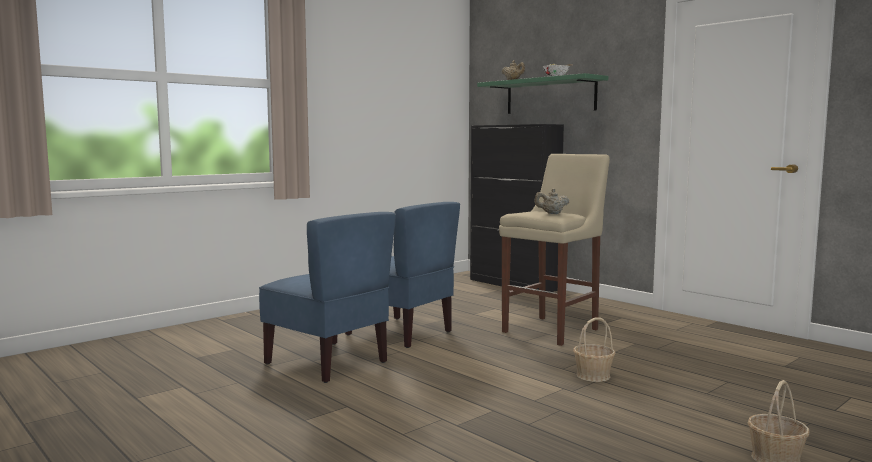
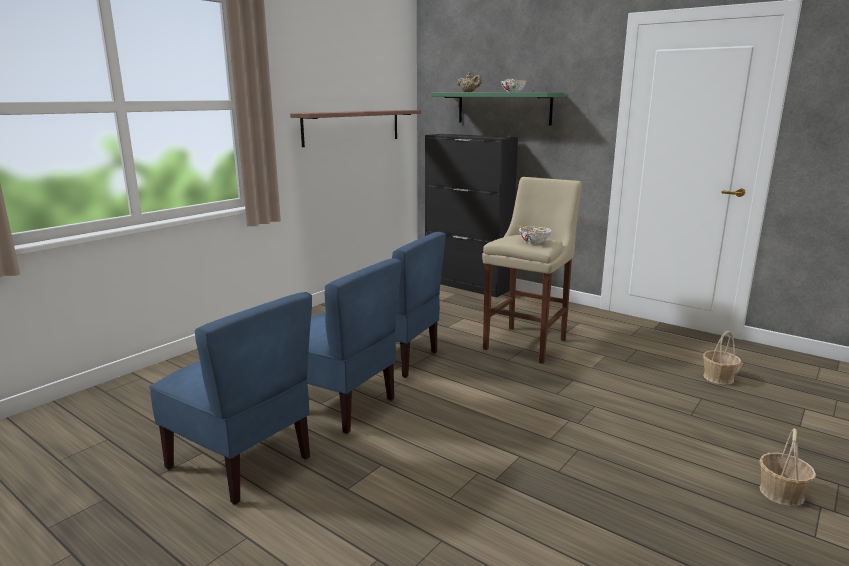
camera: 10 degrees left, 10 degrees up
beige teapot [535,188,569,214] -> bowl [517,226,551,244]
basket [573,317,615,382] -> basket moved to [703,331,741,385]
none -> blue chair [149,292,312,505]
none -> shelf [290,110,421,147]

